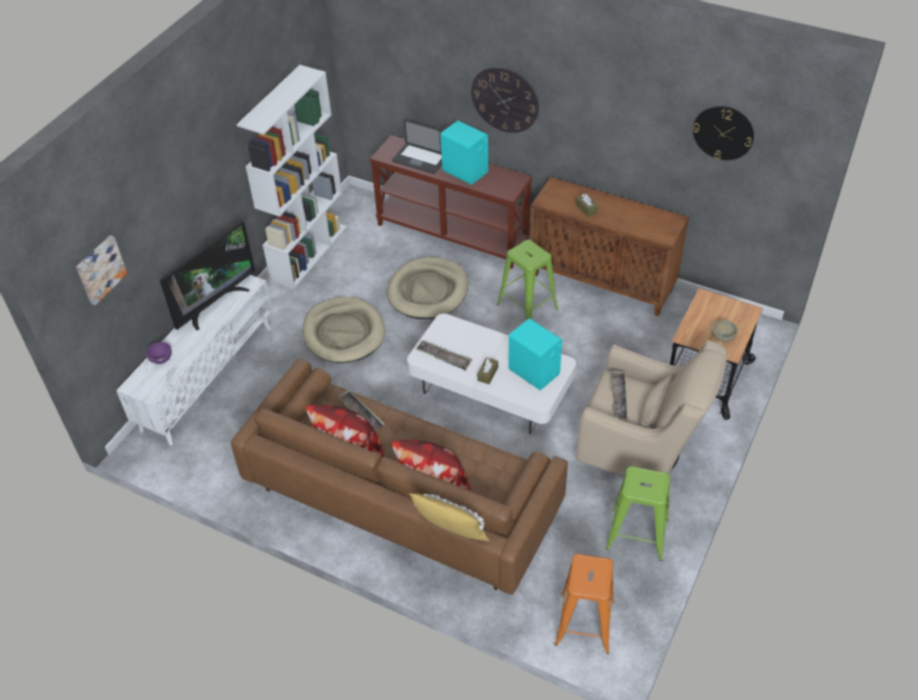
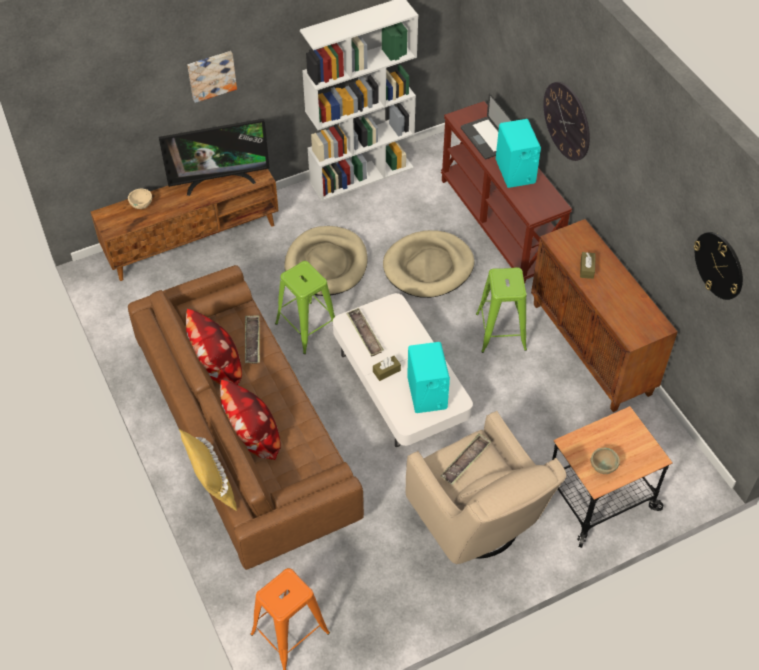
camera: 35 degrees right, 5 degrees up
picture [76,235,127,305] -> picture moved to [187,51,237,103]
white tv stand [116,275,273,445] -> brown tv stand [91,169,278,281]
purple bowl [146,342,172,364] -> beige bowl [128,189,152,209]
green stool [605,466,670,561] -> green stool moved to [275,261,335,354]

